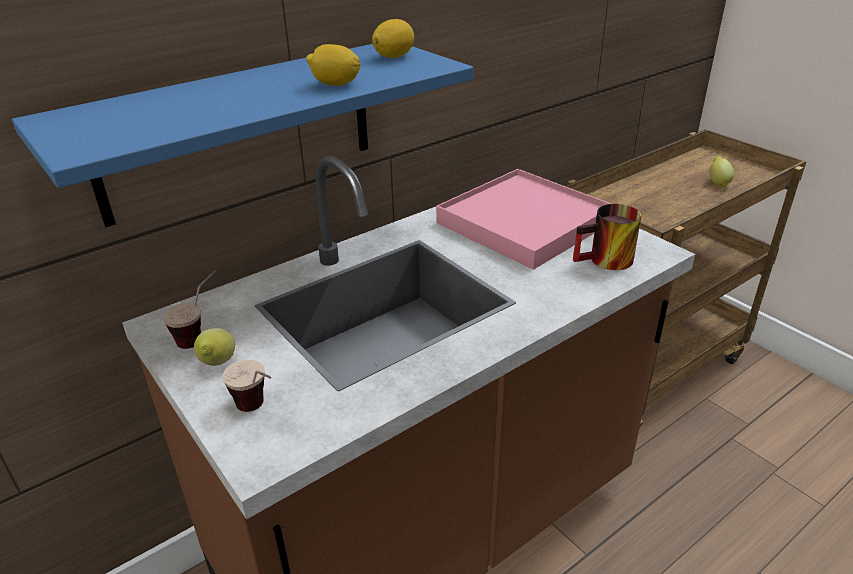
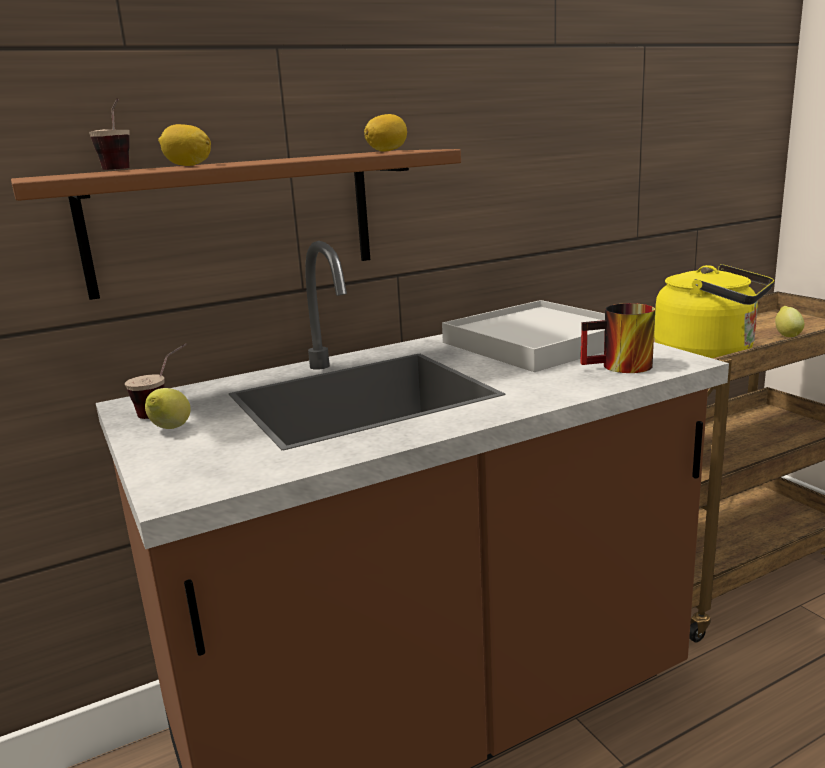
camera: 10 degrees right, 15 degrees down
blue shelf [12,44,473,227] -> brown shelf [11,149,461,300]
cup [222,360,271,412] -> cup moved to [89,98,130,170]
lemon [306,44,361,86] -> lemon moved to [158,124,211,166]
pink tray [436,169,611,270] -> white tray [442,300,605,372]
none -> yellow kettle [654,264,774,358]

